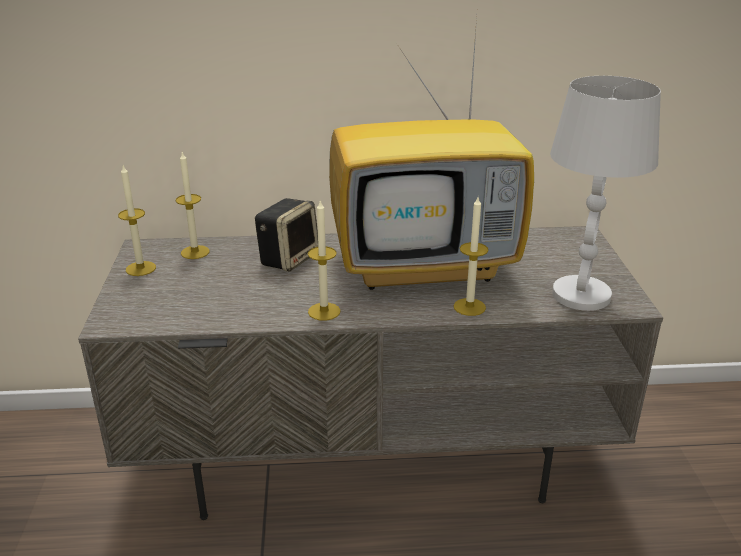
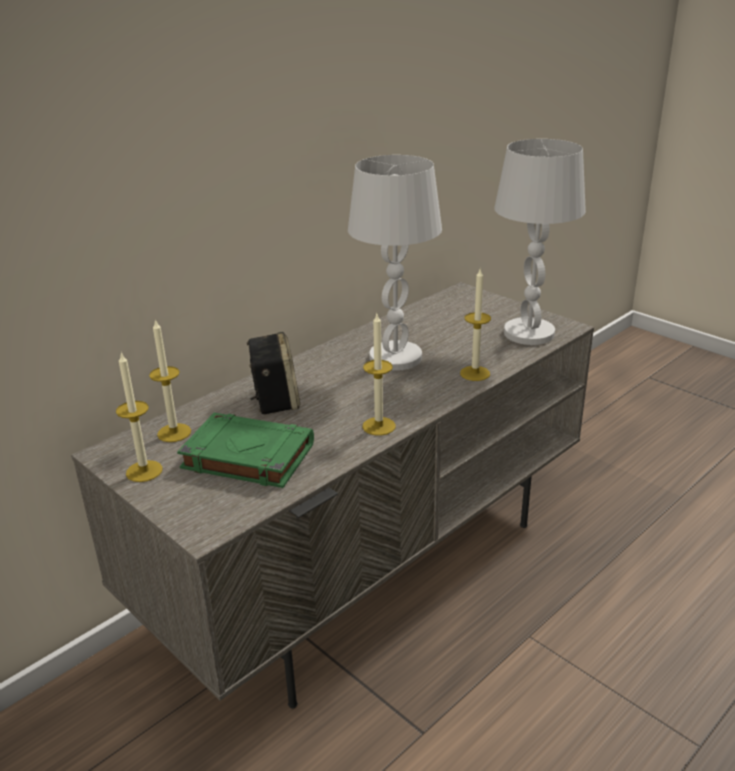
camera: 40 degrees left, 0 degrees up
television [329,18,534,290] -> white table lamp [348,155,442,371]
none -> green book [177,413,314,488]

